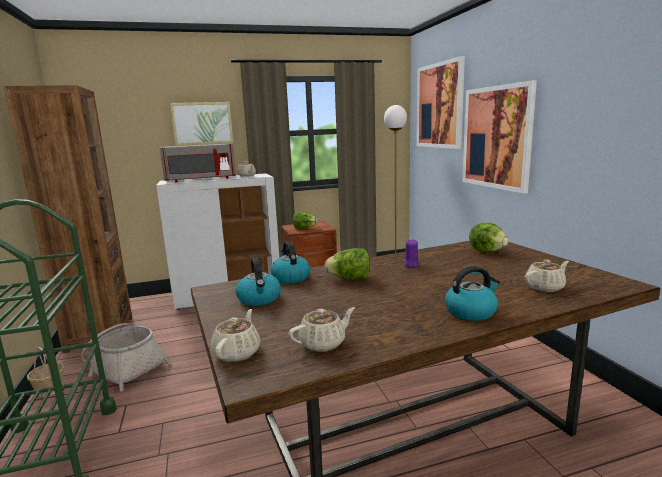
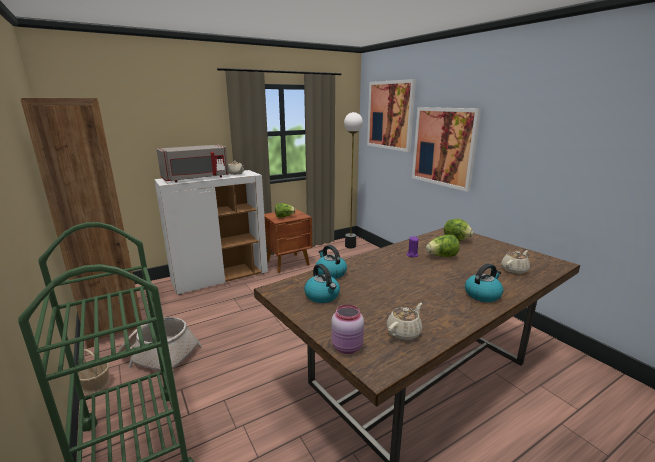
camera: 15 degrees left, 5 degrees up
picture [170,102,233,146] -> none
beige teapot [211,309,261,362] -> pink jar [331,305,364,354]
lettuce [325,248,370,280] -> lettuce moved to [426,234,460,257]

